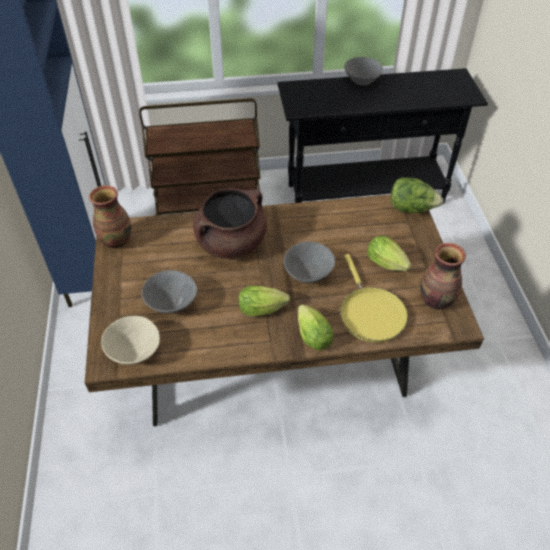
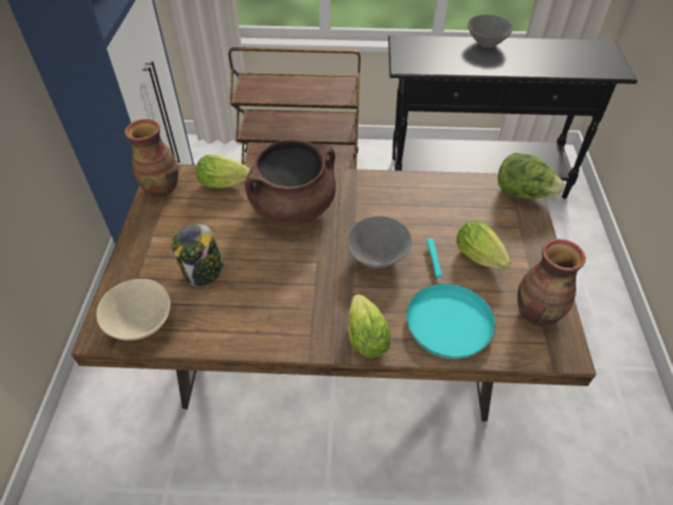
camera: 10 degrees right, 0 degrees up
grey bowl [142,270,197,314] -> jar [172,224,224,286]
lettuce [238,286,290,316] -> lettuce moved to [196,155,250,188]
yellow frying pan [340,254,408,343] -> turquoise frying pan [406,238,496,359]

